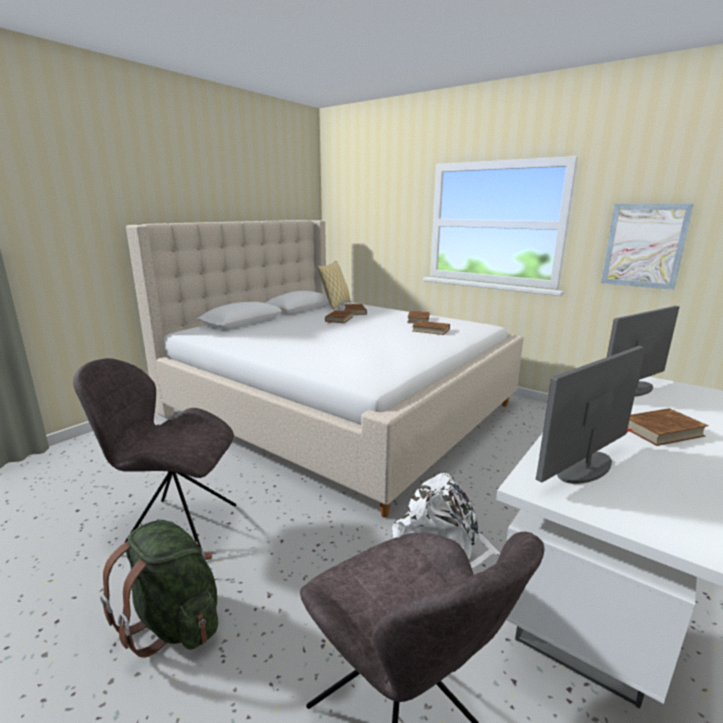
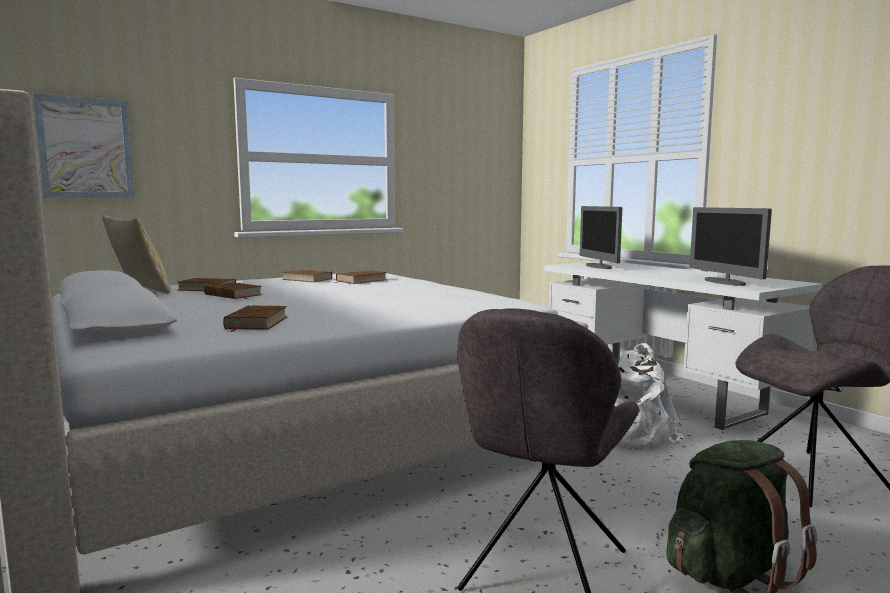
camera: 70 degrees left, 10 degrees down
picture [601,204,694,290] -> picture moved to [32,93,135,198]
brown book [627,408,708,446] -> brown book moved to [223,306,287,332]

